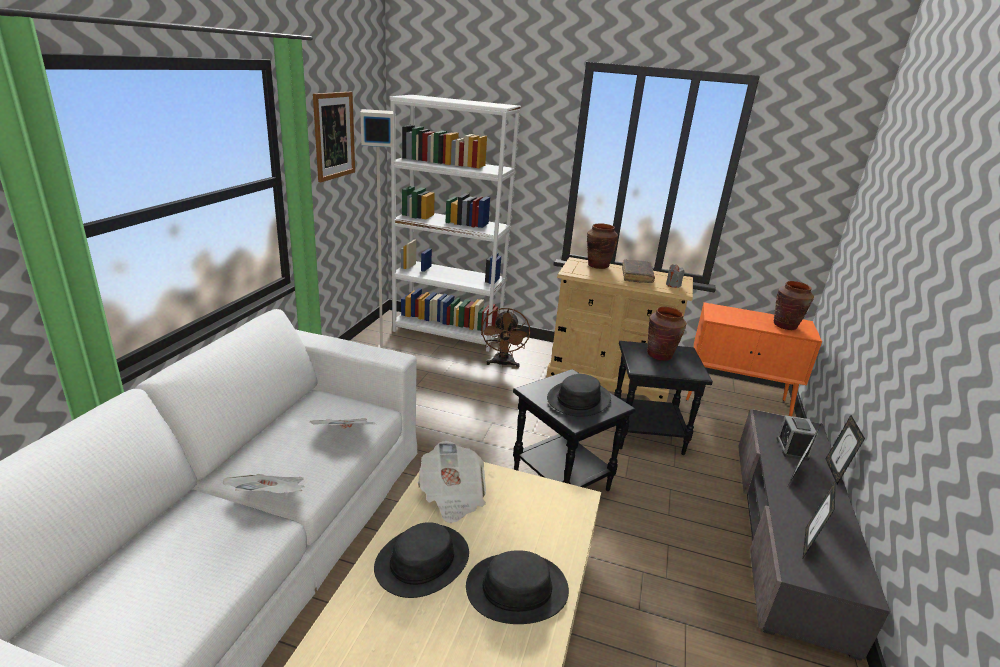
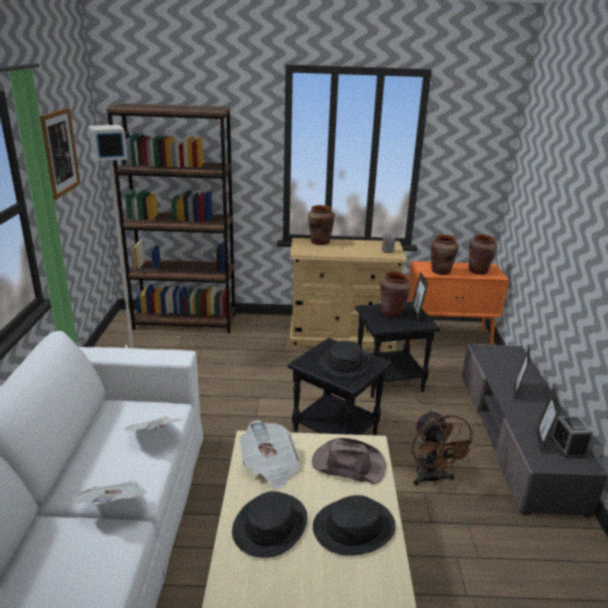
camera: 15 degrees left, 0 degrees up
white bookcase [390,95,521,352] -> brown bookcase [106,103,235,333]
brown fan [481,308,530,368] -> brown fan moved to [412,410,478,486]
brown book [622,259,655,283] -> none
alarm clock [776,415,818,461] -> alarm clock moved to [550,415,593,459]
picture frame [826,415,865,484] -> picture frame moved to [411,272,428,321]
none -> brown hat [312,438,386,484]
none -> brown vase [431,235,459,275]

